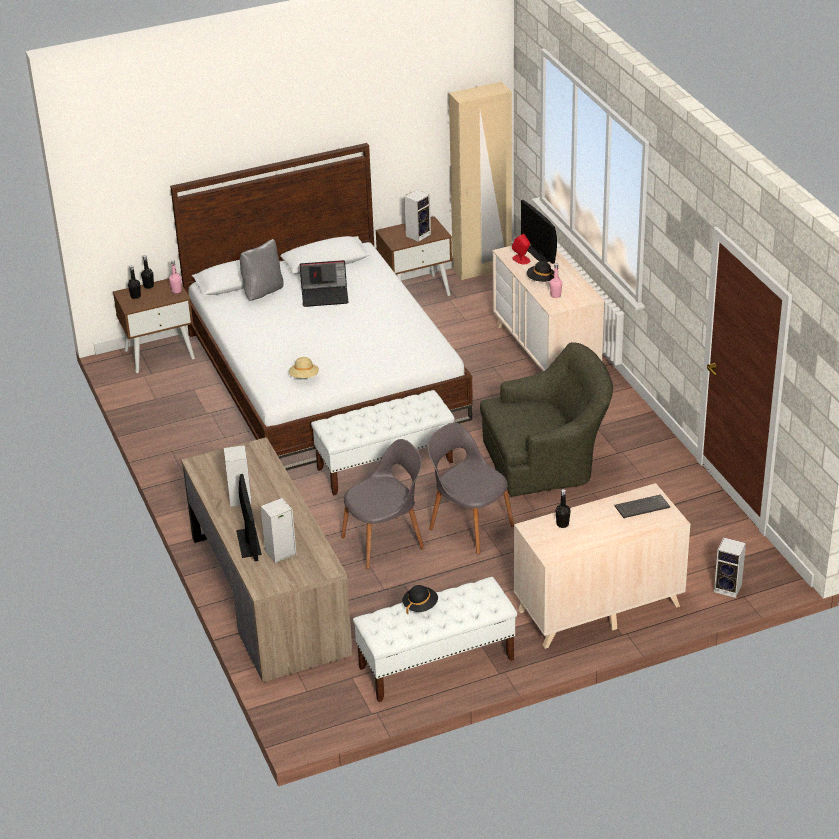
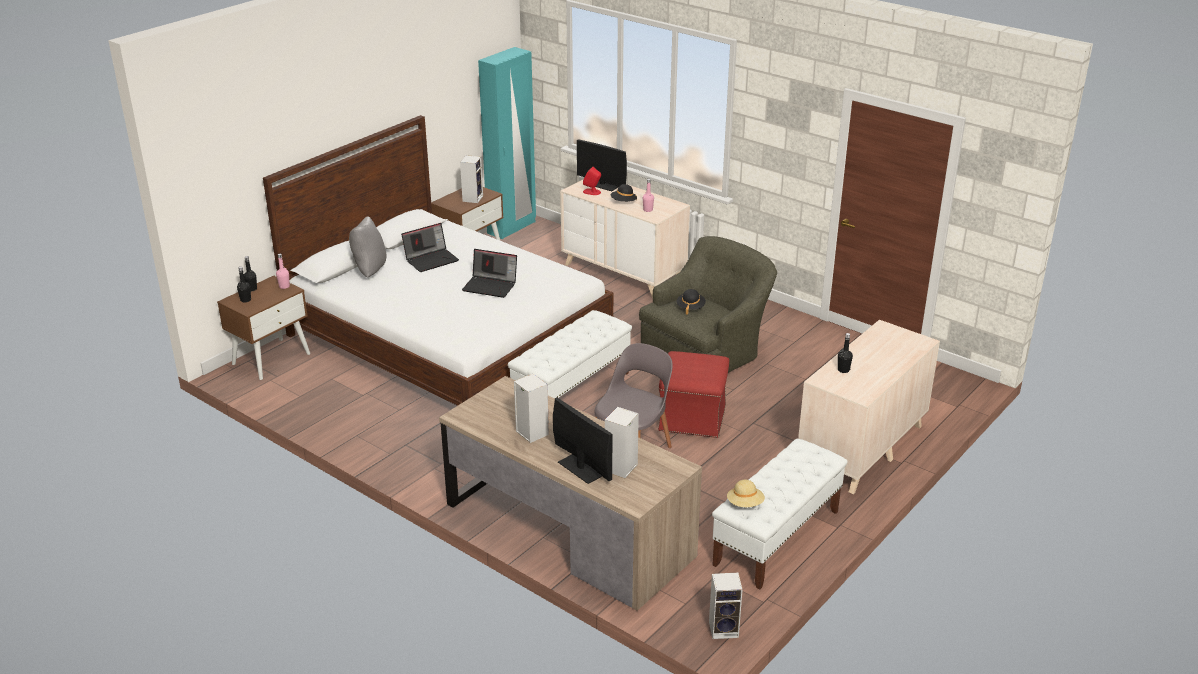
camera: 30 degrees left, 5 degrees down
beige hat [289,357,319,378] -> beige hat moved to [727,480,765,507]
black hat [402,585,438,614] -> black hat moved to [677,289,706,315]
grey chair [428,423,514,554] -> red ottoman [658,351,729,438]
beige wardrobe [449,82,512,280] -> turquoise wardrobe [478,47,536,239]
keyboard [615,494,670,518] -> none
speaker [714,538,746,598] -> speaker moved to [709,573,743,639]
none -> laptop [462,249,517,298]

